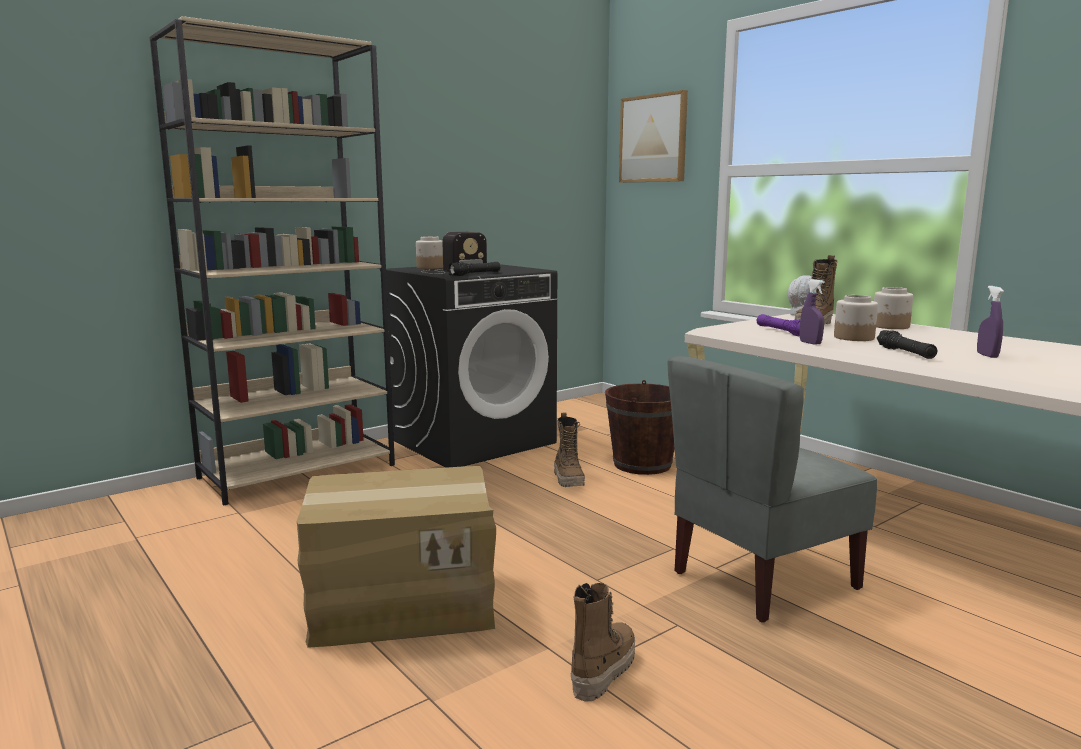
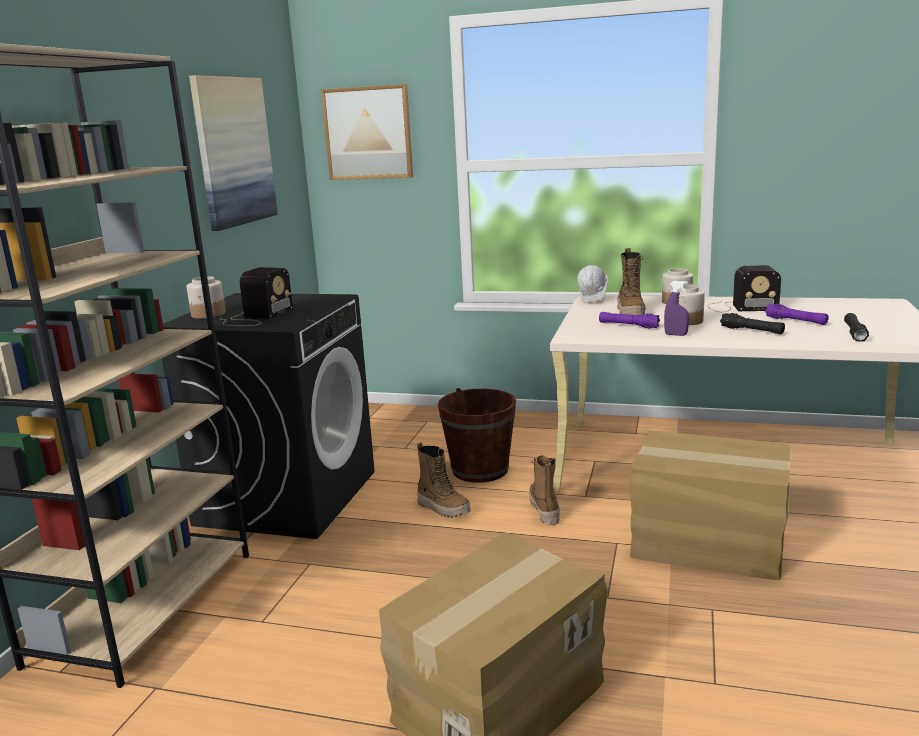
camera: 35 degrees left, 5 degrees up
black flashlight [448,262,500,276] -> black flashlight moved to [844,313,869,342]
boot [571,583,635,701] -> boot moved to [529,456,560,525]
grey chair [667,356,877,623] -> cardboard box [629,431,791,581]
purple spray bottle [977,286,1004,358] -> purple flashlight [765,304,829,325]
none -> picture [189,75,278,231]
none -> radio [708,265,781,312]

